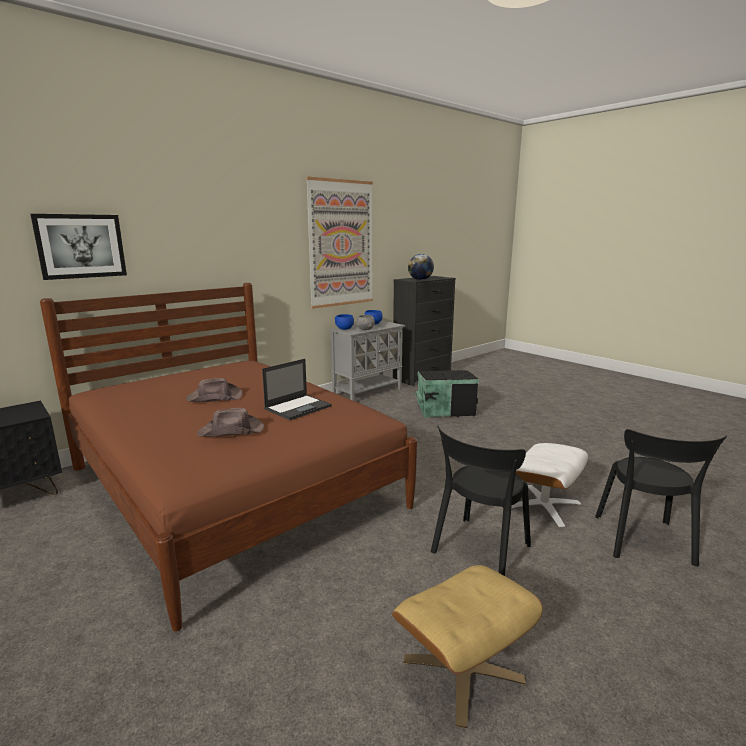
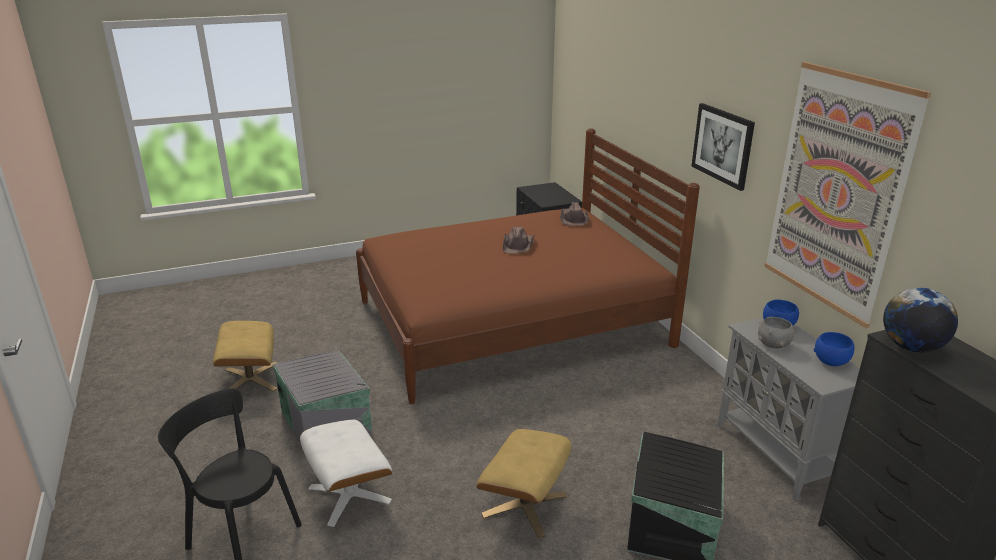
camera: 110 degrees right, 10 degrees up
picture [31,214,127,280] -> picture moved to [691,103,755,191]
brown hat [197,408,264,437] -> brown hat moved to [560,202,589,226]
laptop [262,359,332,420] -> none
black chair [431,426,531,576] -> grey storage box [272,350,373,444]
none -> beige ottoman [477,429,572,538]

